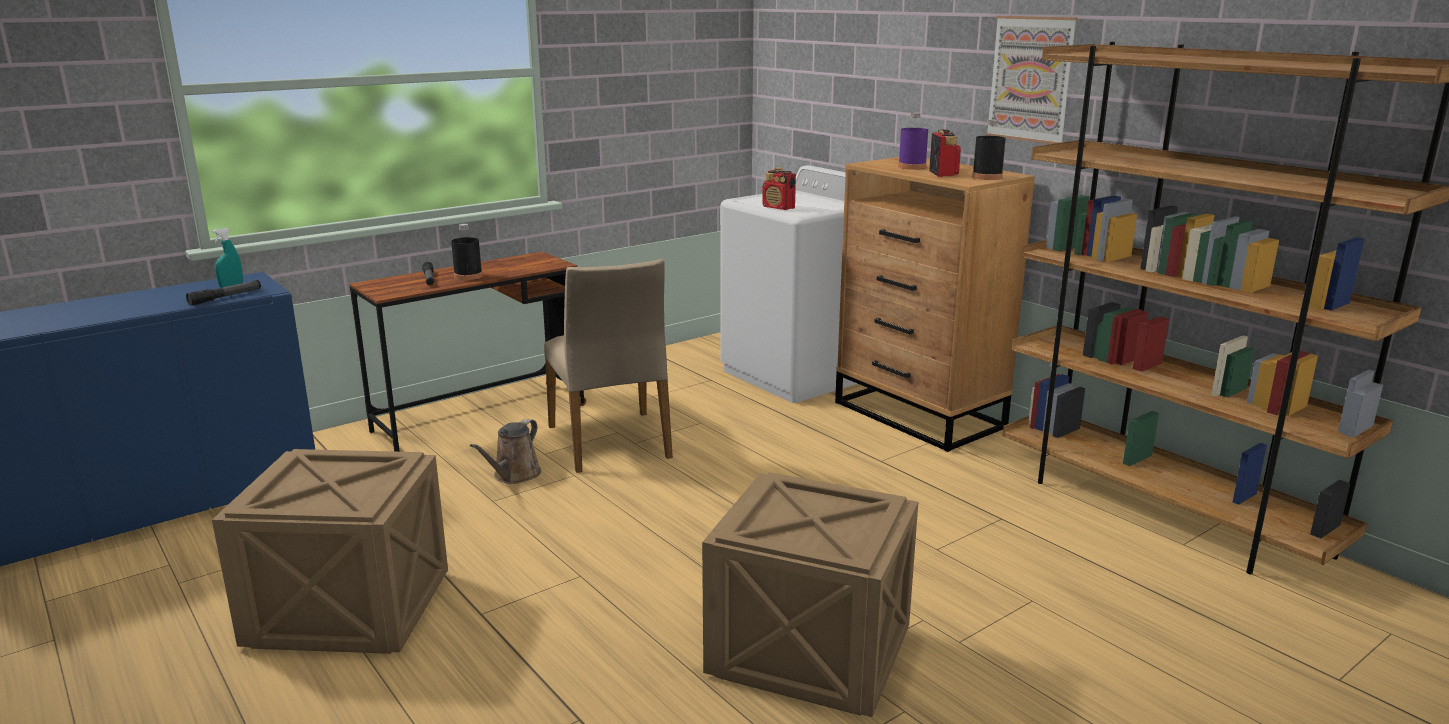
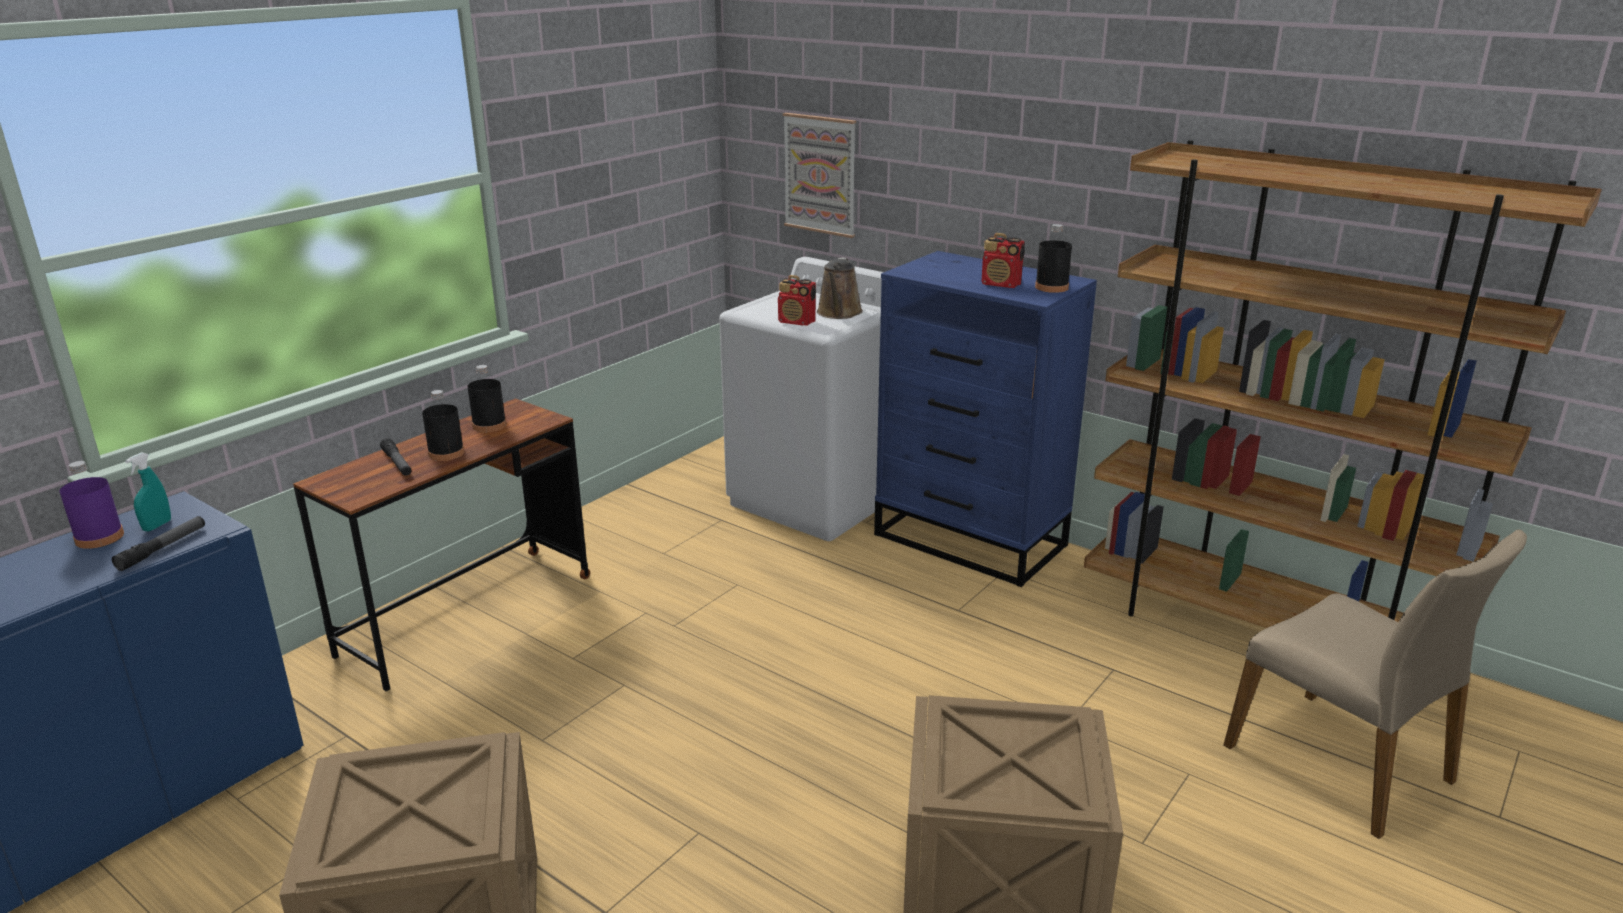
camera: 15 degrees left, 5 degrees up
brown watering can [470,419,541,484] -> brown watering can moved to [817,258,863,319]
beige chair [544,259,673,473] -> beige chair moved to [1224,529,1527,839]
brown dresser [835,157,1035,452] -> blue dresser [874,251,1097,587]
purple bottle [898,112,928,170] -> purple bottle moved to [59,461,124,549]
radio [929,130,961,177] -> radio turned 135 degrees clockwise [982,233,1025,288]
picture [986,16,1078,144] -> picture moved to [783,113,856,238]
none -> black bottle [467,365,506,432]

